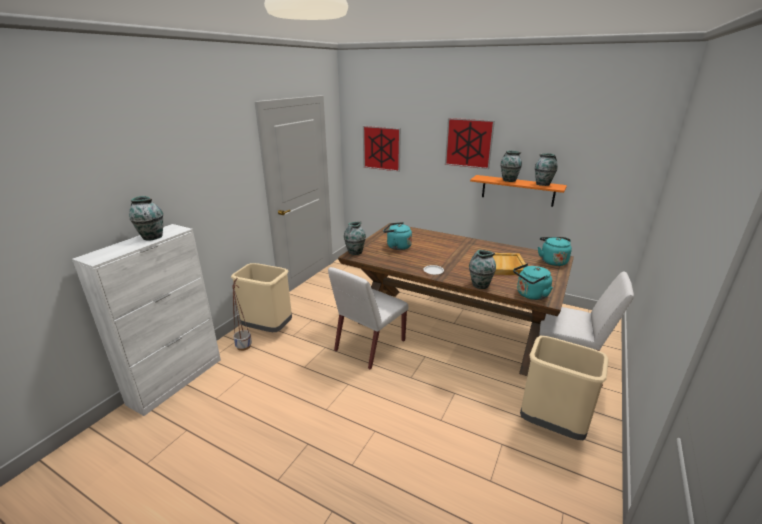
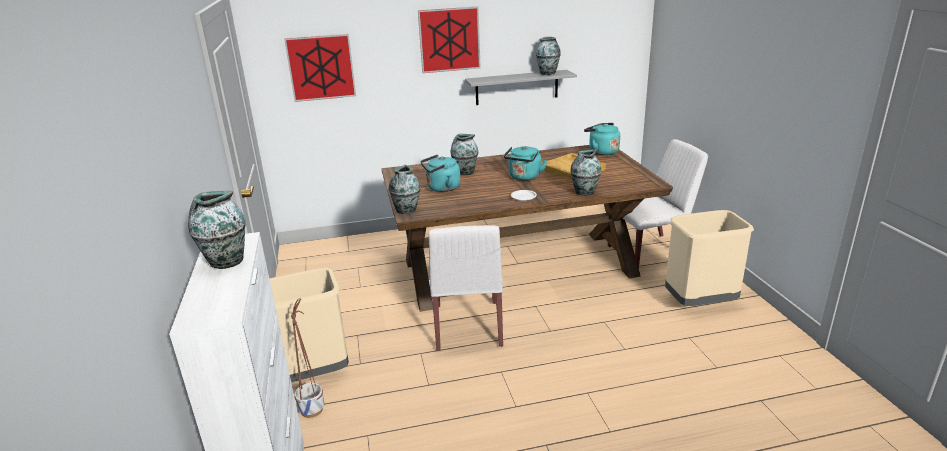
camera: 40 degrees left, 0 degrees up
orange shelf [470,175,567,207] -> grey shelf [465,70,577,105]
vase [500,150,522,182] -> vase moved to [451,134,478,175]
turquoise kettle [513,263,553,300] -> turquoise kettle moved to [504,146,547,180]

